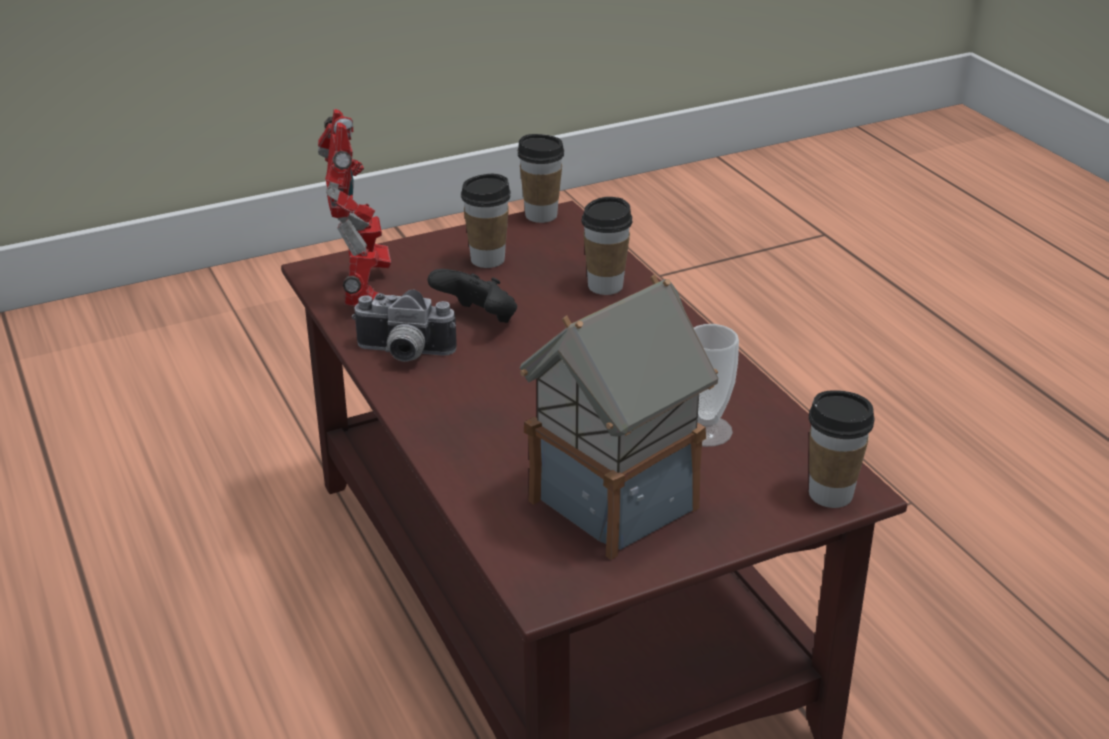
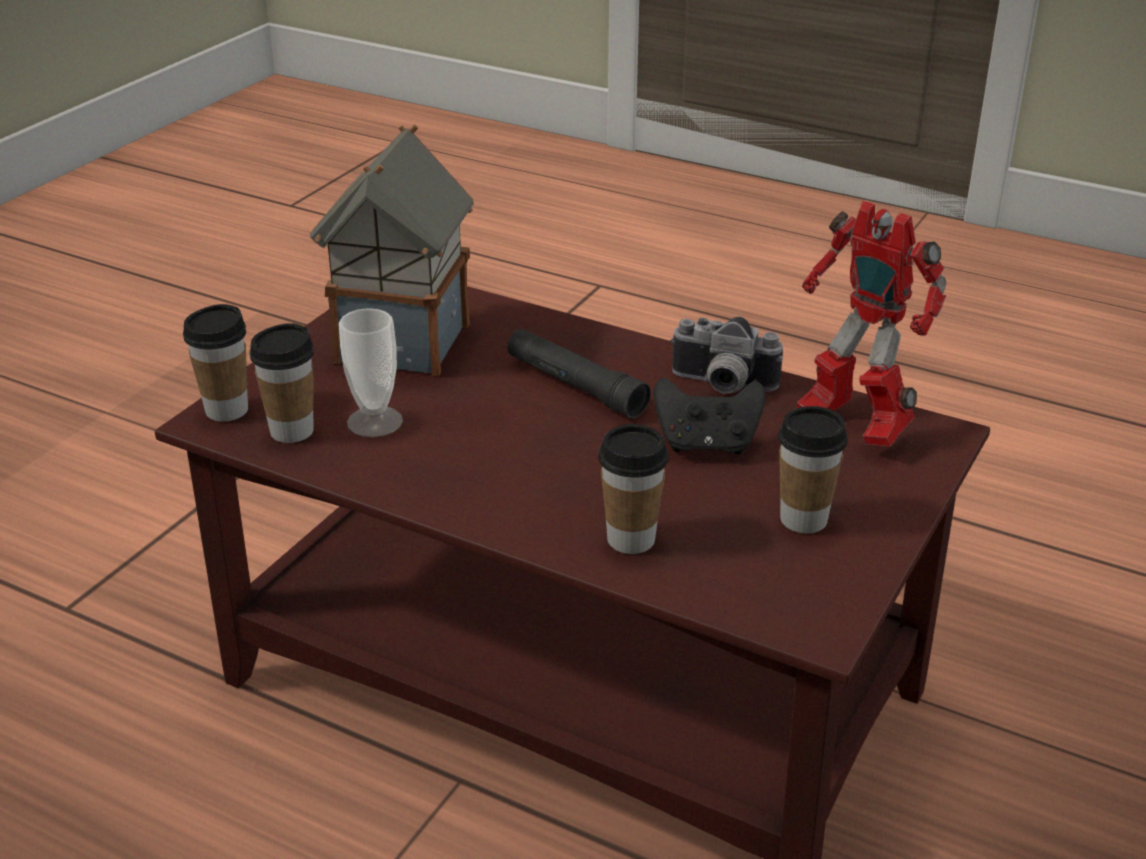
camera: 145 degrees right, 0 degrees up
camera [352,290,457,362] -> camera turned 135 degrees counterclockwise [670,317,783,394]
cup [517,134,564,223] -> cup moved to [249,323,314,443]
none -> black flashlight [508,329,651,418]

